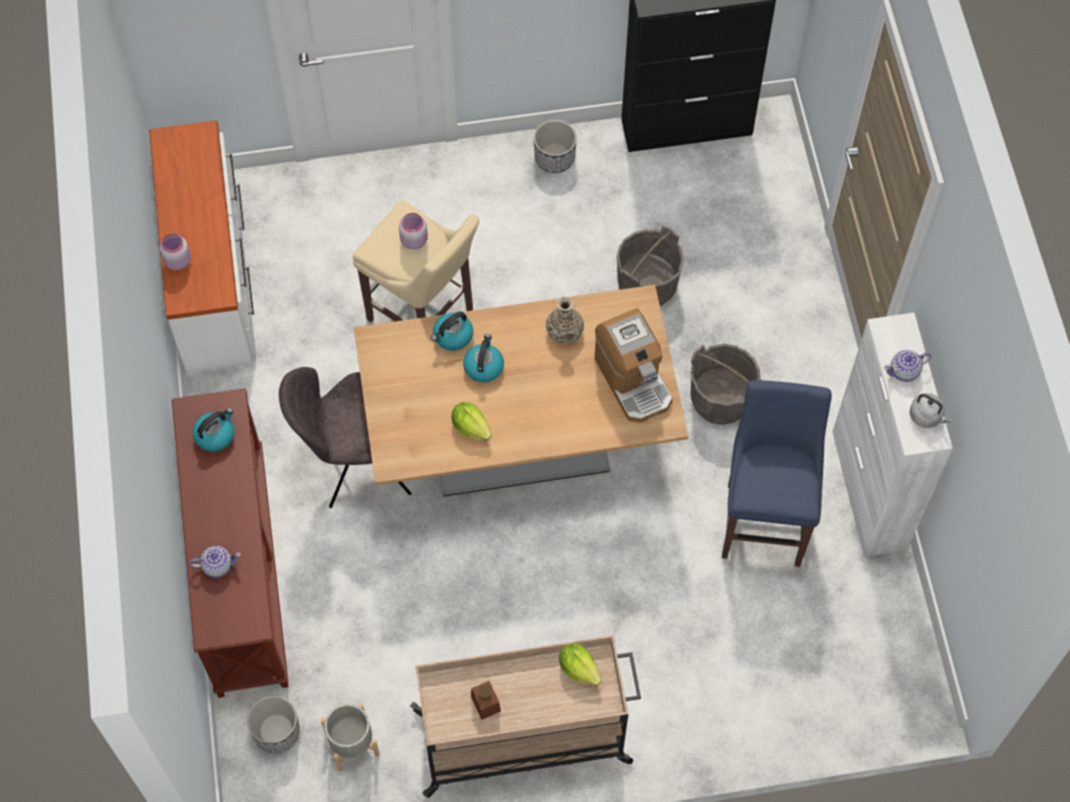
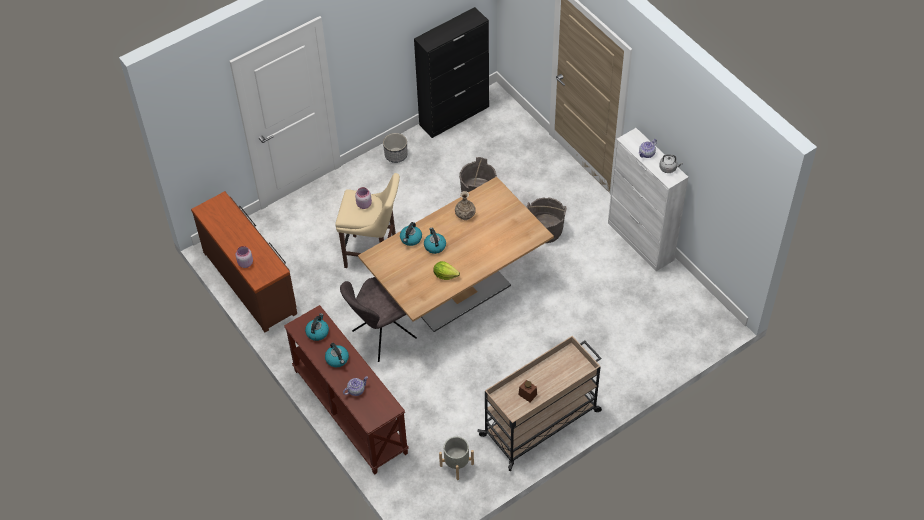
camera: 25 degrees left, 10 degrees down
white dresser [149,120,256,376] -> brown dresser [191,191,297,332]
planter [247,695,300,753] -> none
lettuce [559,643,602,686] -> none
coffee machine [594,308,673,423] -> none
blue stool [722,380,832,567] -> none
none -> kettle [325,343,349,367]

